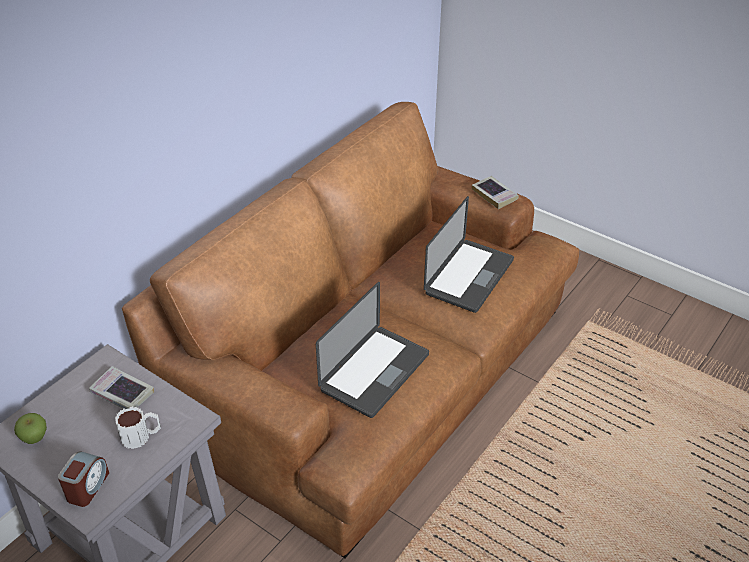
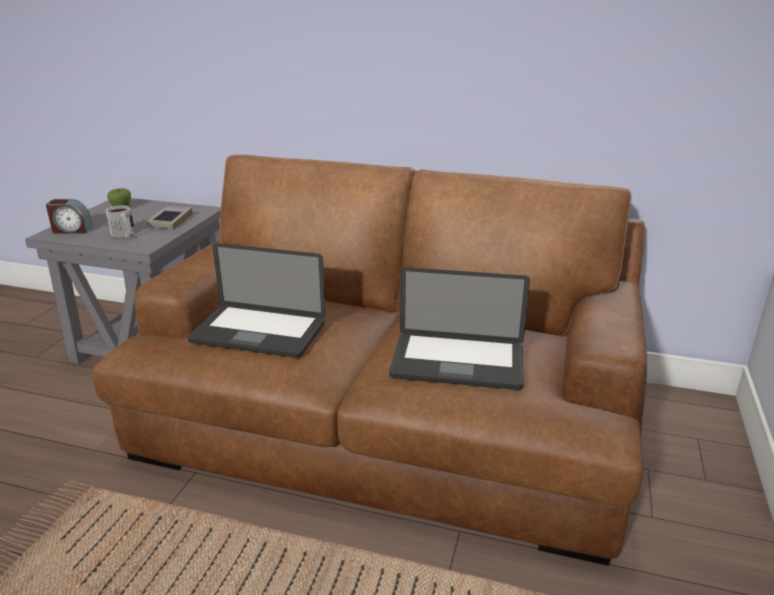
camera: 70 degrees right, 15 degrees down
book [472,176,519,209] -> none

